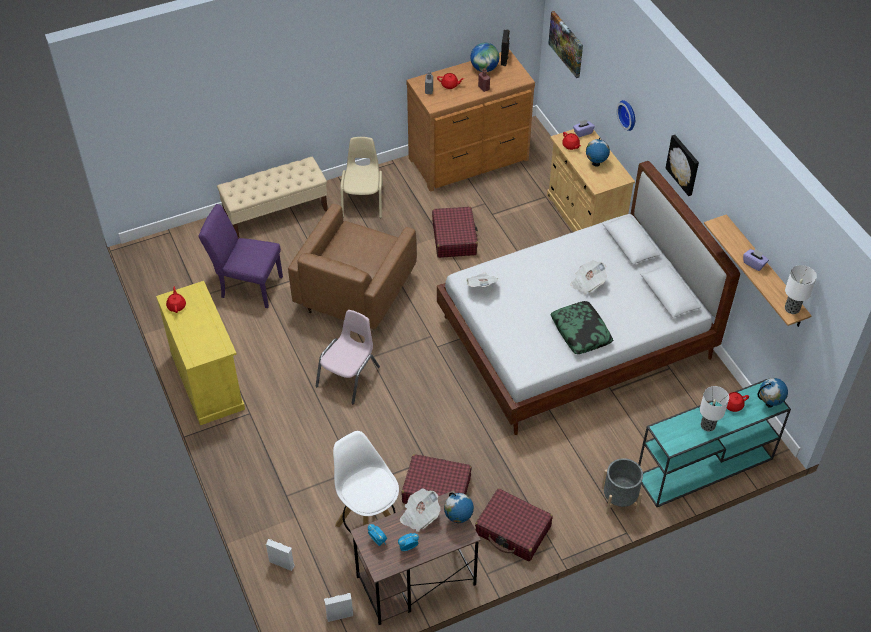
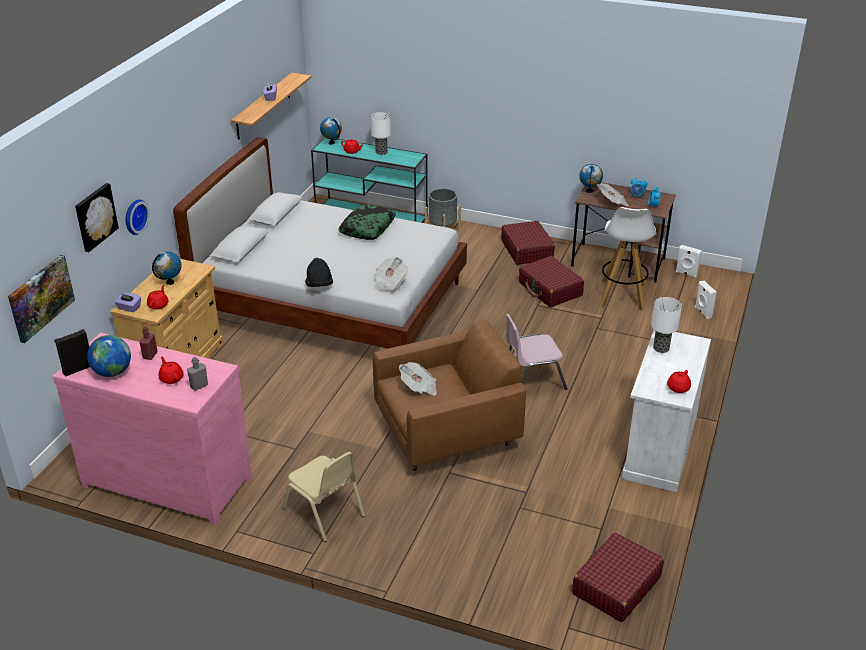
camera: 135 degrees left, 15 degrees down
yellow cabinet [156,281,245,425] -> white cabinet [622,330,711,492]
purple chair [199,204,283,308] -> none
beige bench [217,157,327,238] -> none
beige chair [340,137,383,218] -> beige chair turned 90 degrees counterclockwise [282,452,365,542]
brown dresser [406,50,535,192] -> pink dresser [53,333,252,526]
red suitcase [432,206,478,258] -> red suitcase moved to [572,532,664,622]
newspaper [570,260,607,295] -> newspaper moved to [399,362,437,395]
picture [666,135,699,196] -> picture moved to [75,183,119,252]
table lamp [785,265,817,314] -> table lamp moved to [651,297,682,353]
none -> black hat [305,258,333,287]

